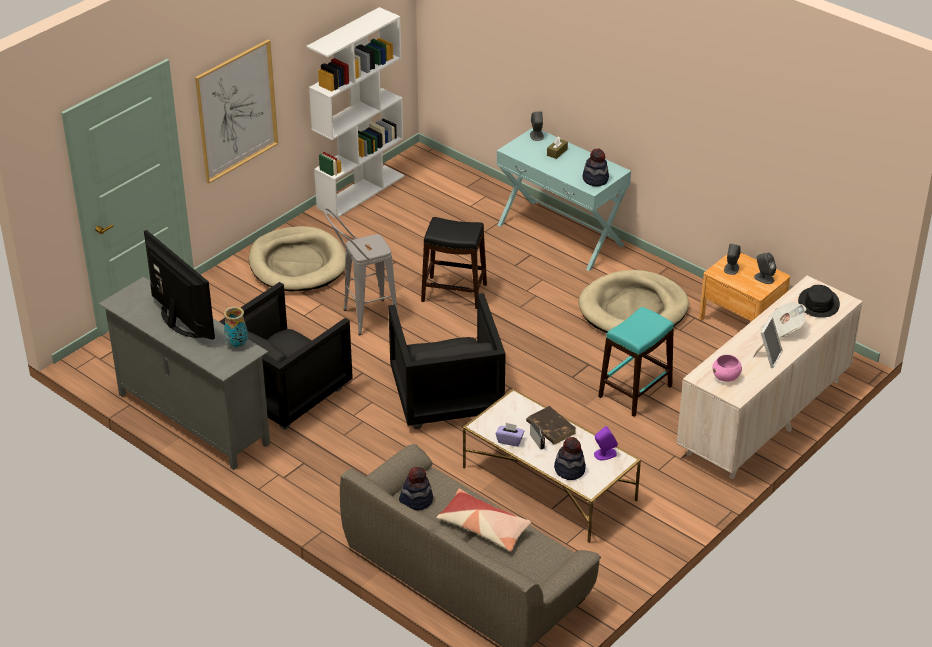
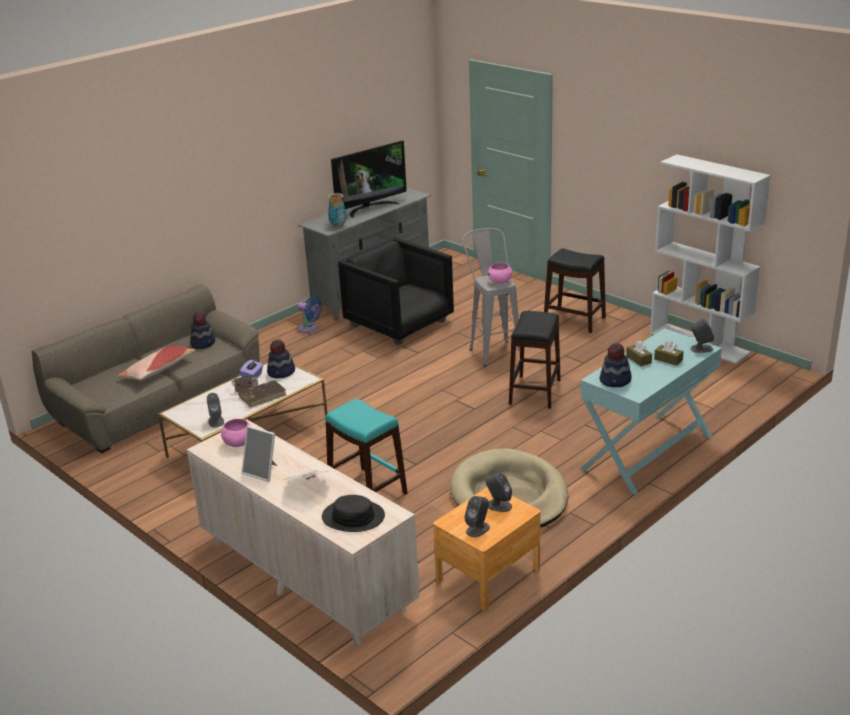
camera: 95 degrees right, 10 degrees down
picture [195,39,278,183] -> none
beige dog bed [249,226,346,292] -> black stool [544,248,606,333]
black armchair [388,293,506,429] -> none
hat [554,437,586,480] -> hat moved to [267,339,295,378]
purple speaker [594,426,618,460] -> grey speaker [207,393,224,428]
none -> blue fan [298,296,322,333]
none -> pink bowl [488,263,512,284]
none -> brown tissue box [626,341,652,366]

